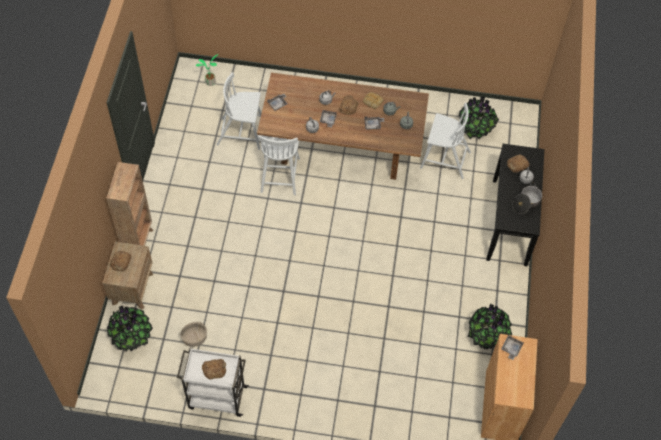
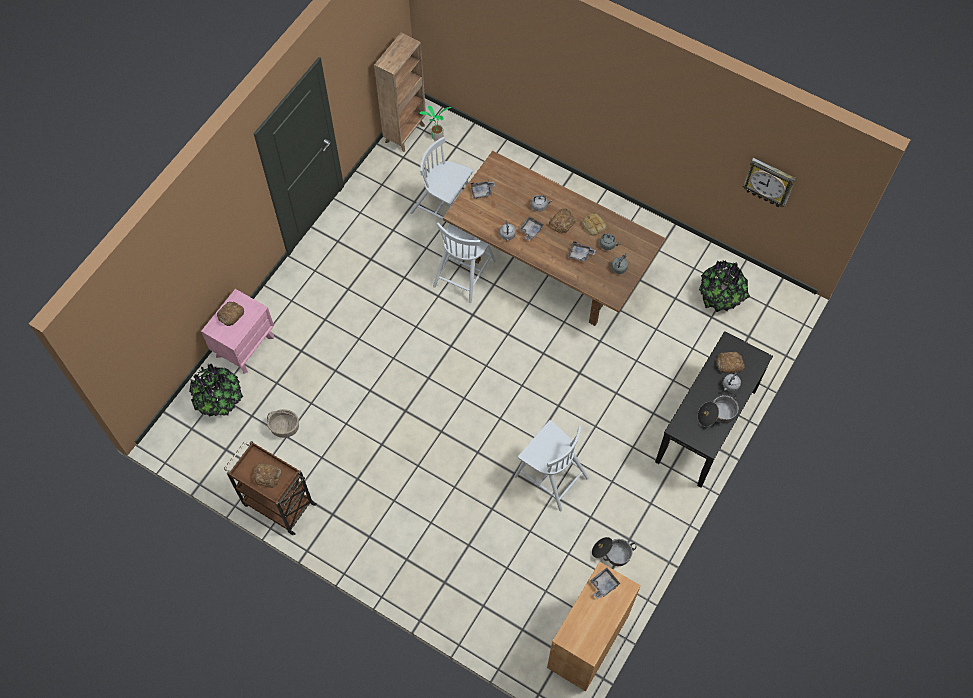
camera: 25 degrees right, 5 degrees up
brown nightstand [102,242,153,310] -> pink nightstand [201,289,274,374]
brown bookcase [106,162,153,246] -> brown bookcase moved to [374,33,426,152]
white cart [177,348,249,417] -> brown cart [224,441,317,535]
white chair [420,102,471,179] -> white chair moved to [514,420,589,511]
potted plant [468,304,512,349] -> cooking pot [592,537,637,566]
none -> wall clock [743,158,796,207]

